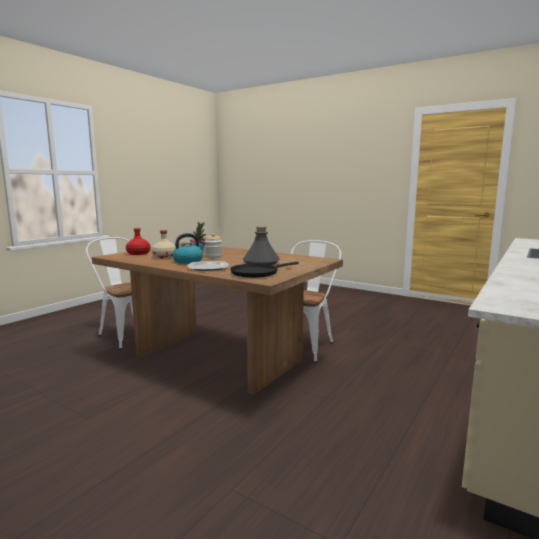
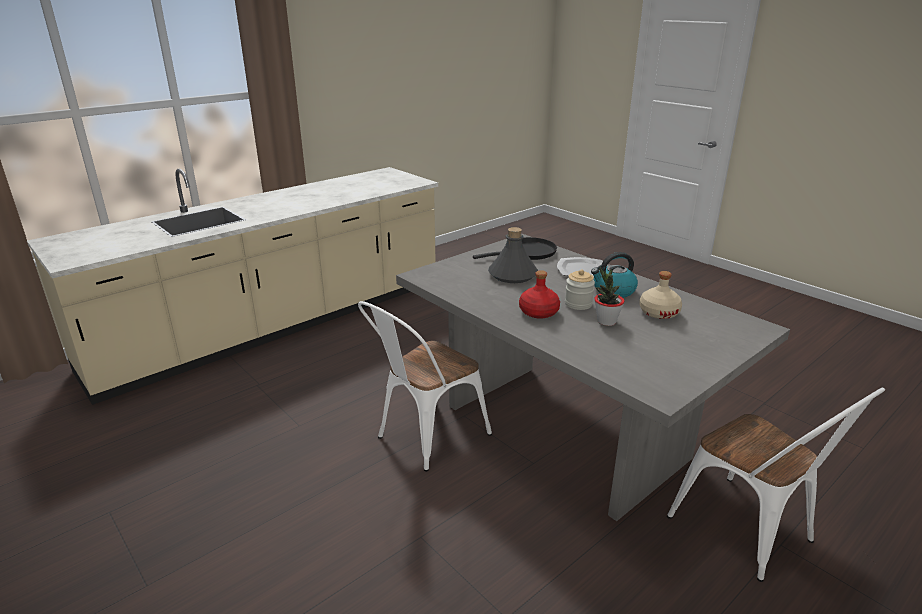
camera: 165 degrees left, 15 degrees up
brown dining table [92,242,343,395] -> grey dining table [396,234,790,521]
red bottle [126,228,151,255] -> red bottle moved to [519,270,560,319]

